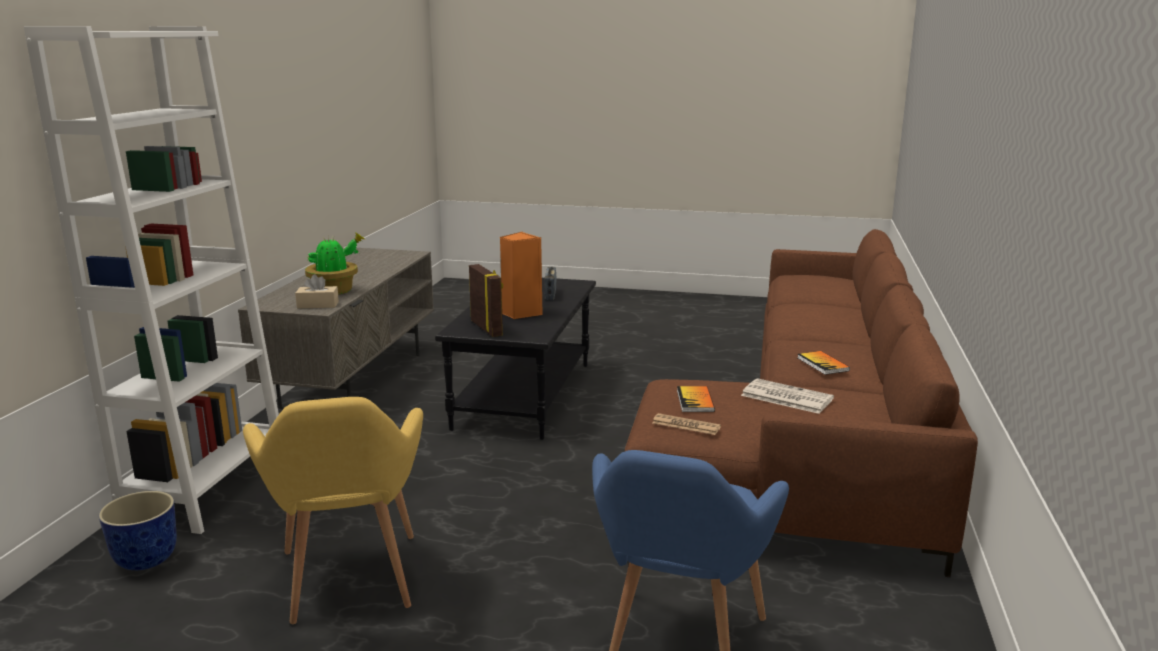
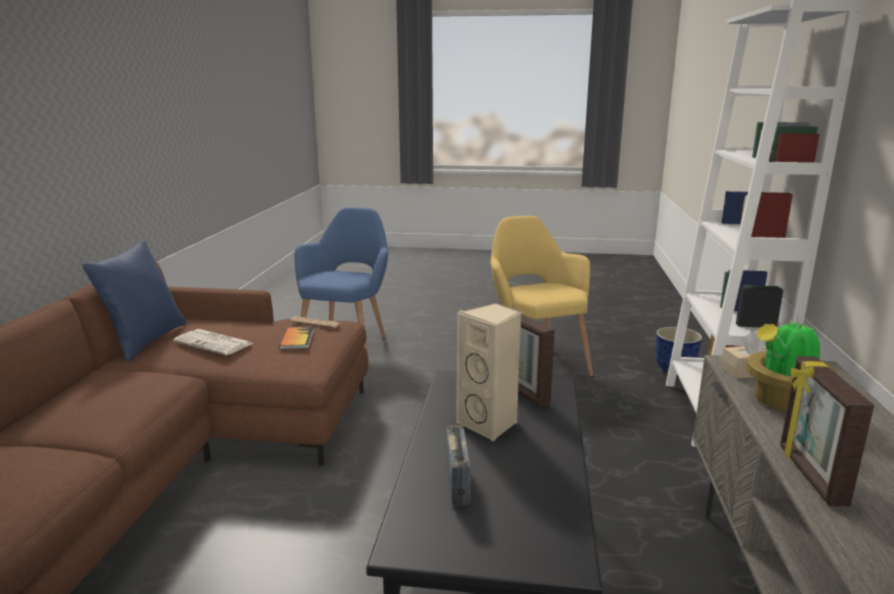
camera: 175 degrees right, 0 degrees up
orange speaker [500,232,543,319] -> beige speaker [456,303,522,441]
book [798,351,850,375] -> none
none -> blue pillow [82,240,186,362]
none -> picture frame [780,356,874,507]

